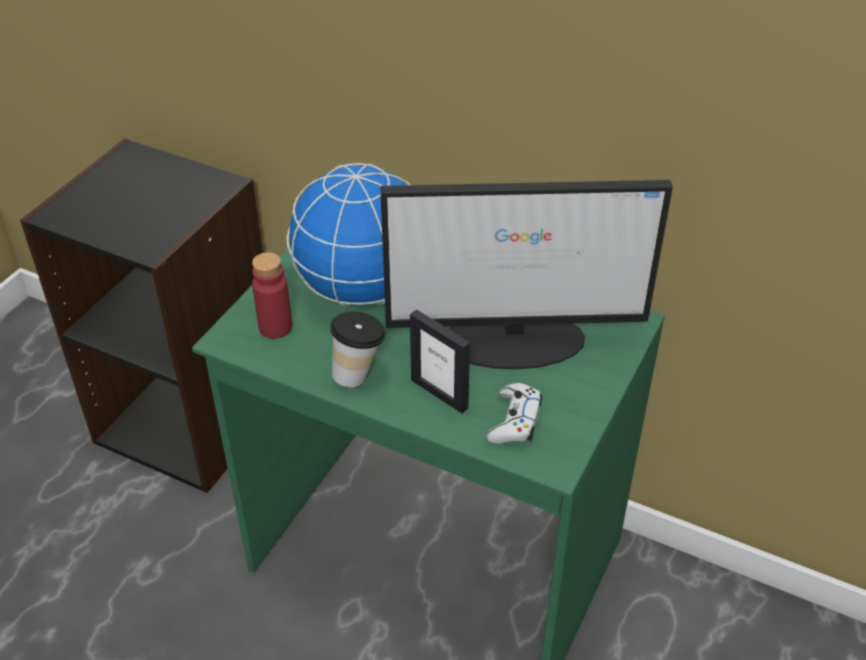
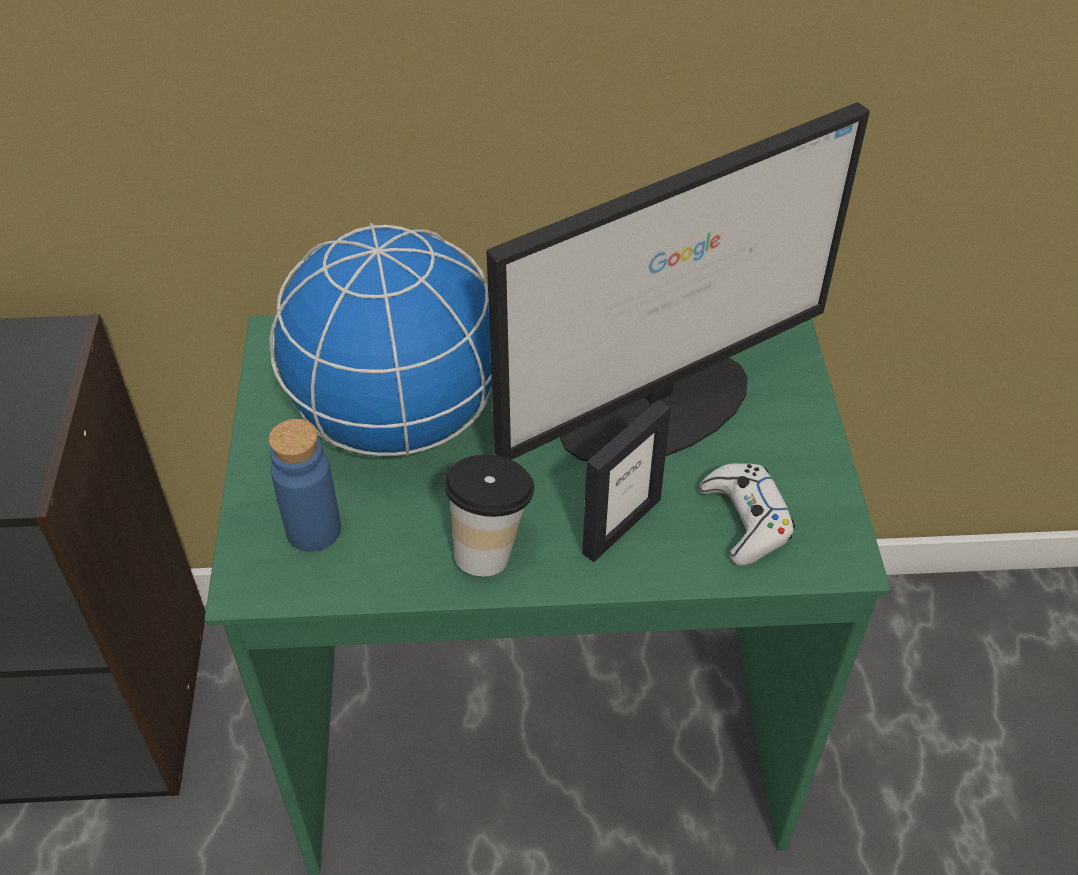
camera: 30 degrees left, 5 degrees up
red bottle [252,252,292,339] -> blue bottle [269,419,341,552]
picture frame [410,309,470,413] -> picture frame turned 60 degrees counterclockwise [582,400,671,562]

